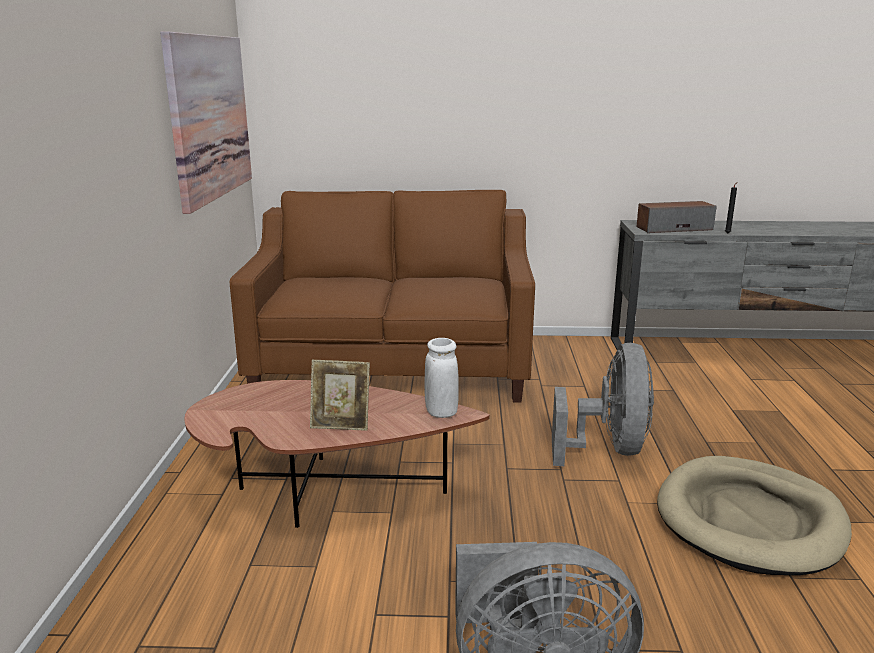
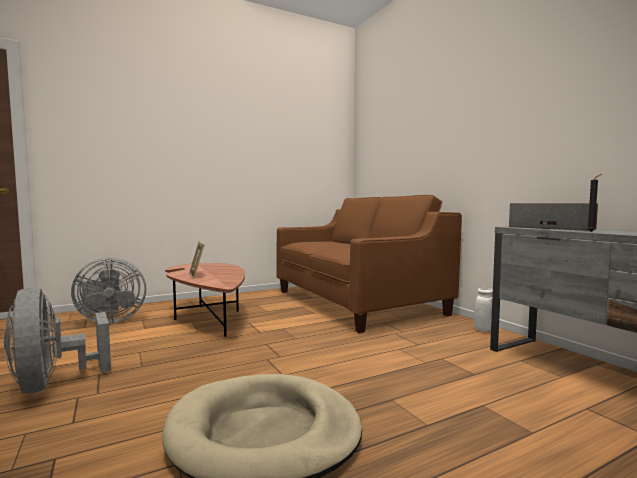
camera: 60 degrees right, 15 degrees down
picture [160,32,252,214] -> none
white vase [424,338,459,418] -> white vase moved to [474,288,493,332]
grey fan [552,343,654,466] -> grey fan moved to [71,258,146,323]

